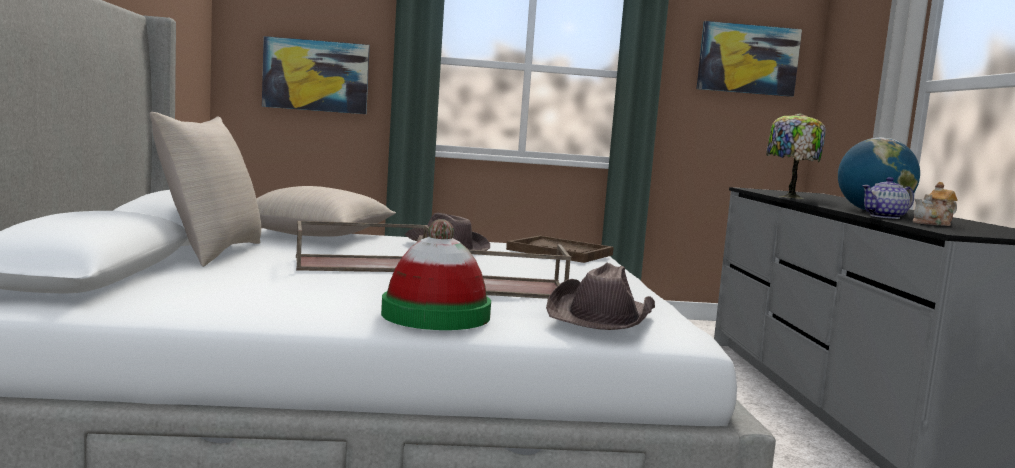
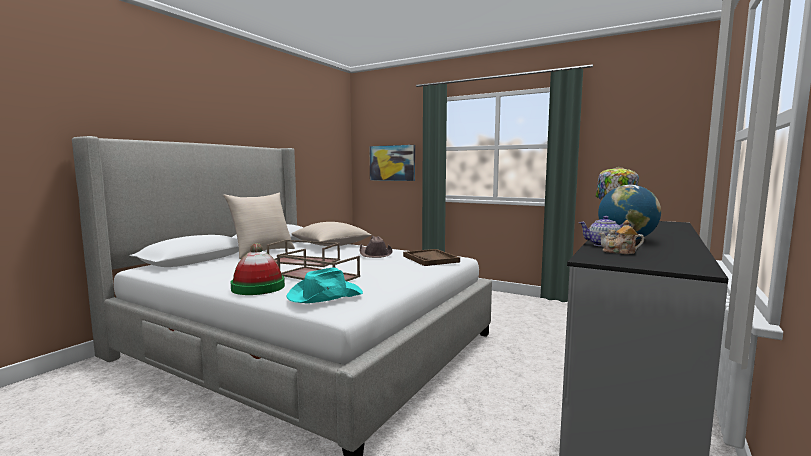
camera: 35 degrees right, 0 degrees up
brown hat [546,262,655,330] -> turquoise hat [286,267,363,303]
picture [697,21,802,97] -> none

